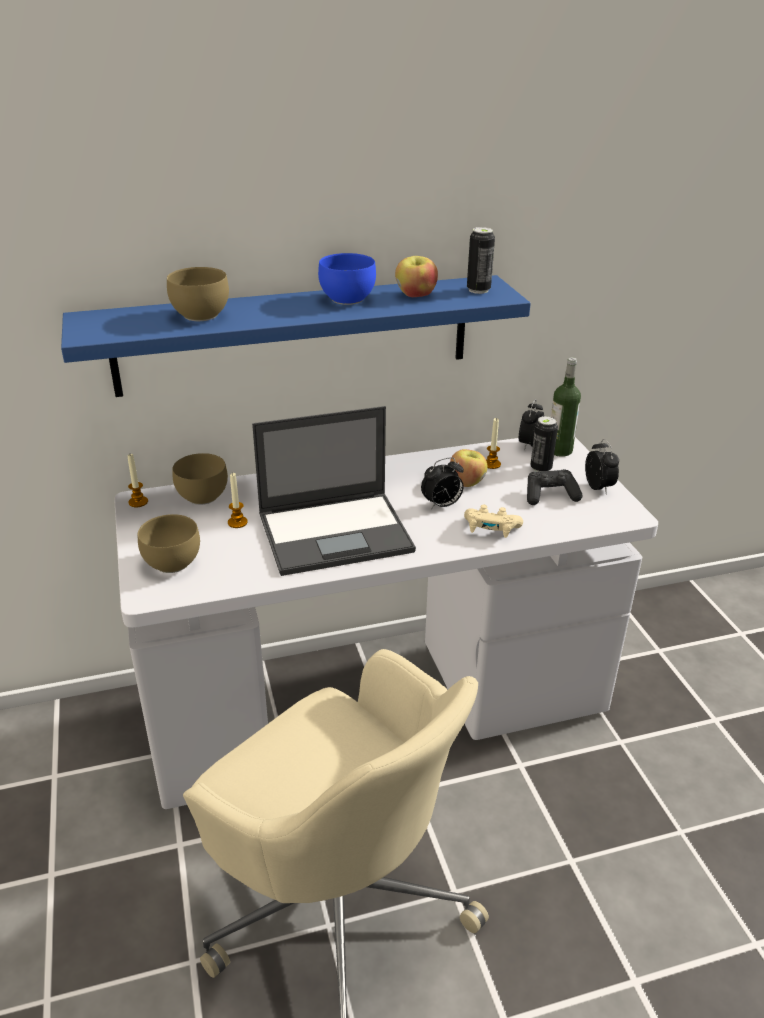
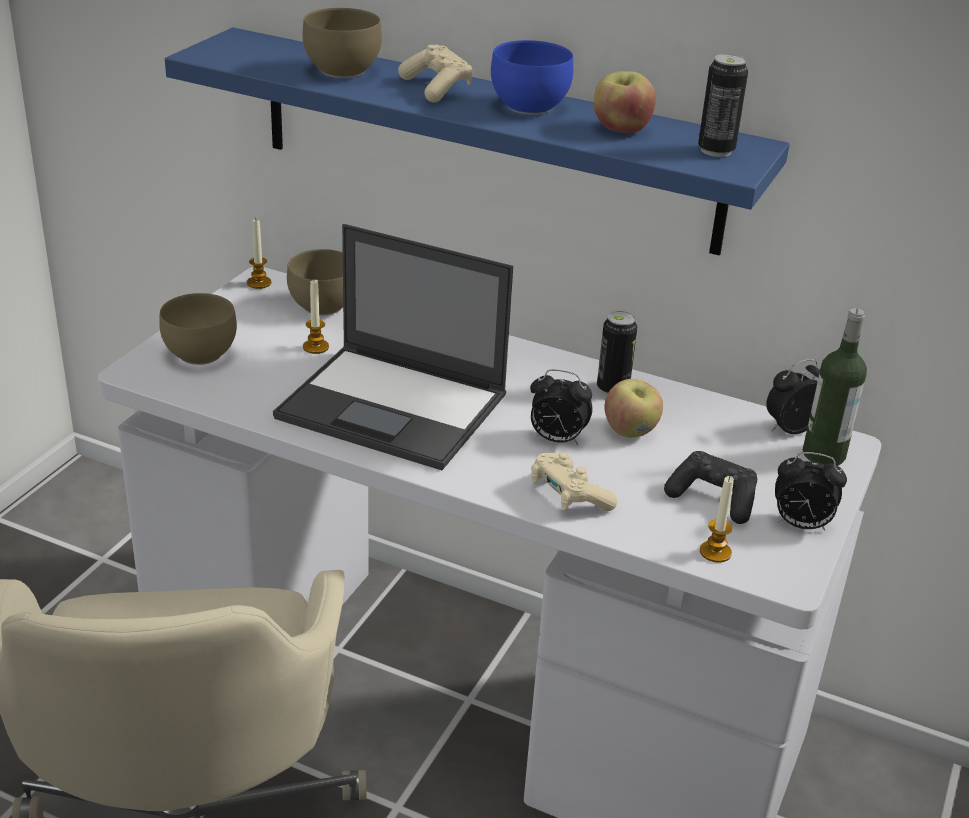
camera: 40 degrees right, 0 degrees up
candle [486,418,501,469] -> candle moved to [700,476,734,563]
can [530,416,558,472] -> can moved to [597,311,637,395]
alarm clock [585,439,619,495] -> alarm clock turned 75 degrees clockwise [775,452,847,531]
none -> beige game controller [398,45,473,103]

